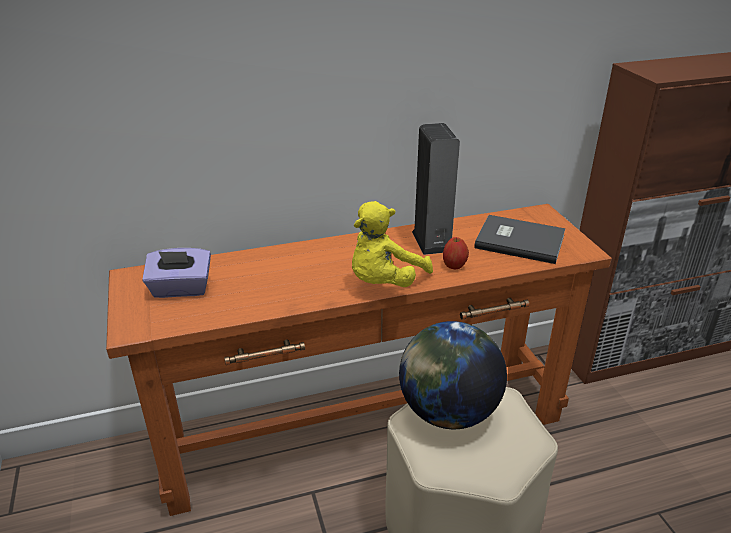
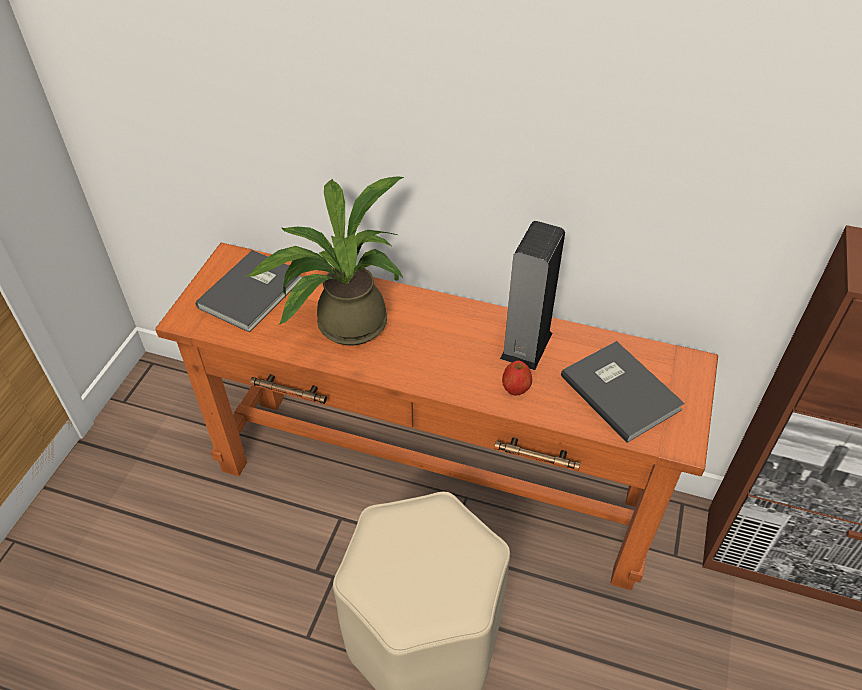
camera: 35 degrees right, 15 degrees up
purple tissue box [142,248,211,298] -> grey book [196,250,302,333]
yellow plush toy [352,201,433,287] -> none
globe [399,321,507,429] -> none
none -> potted plant [244,177,404,345]

